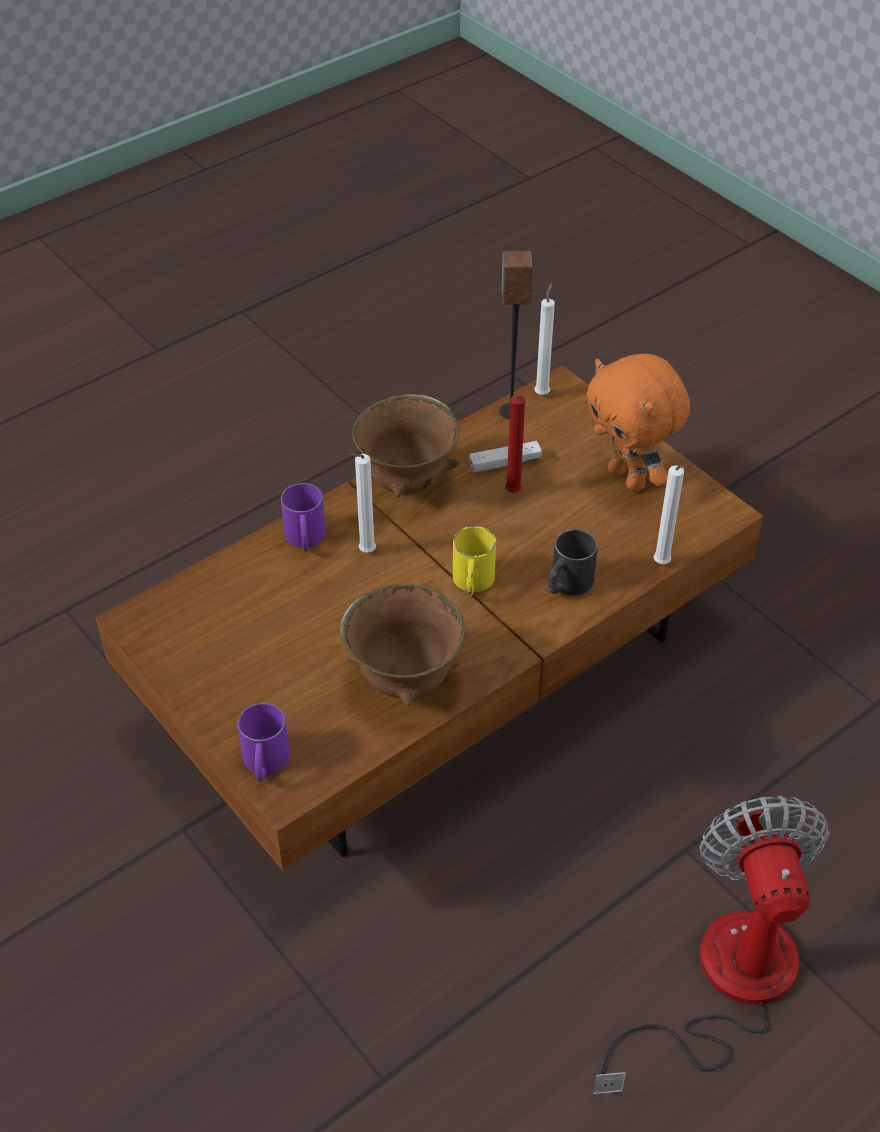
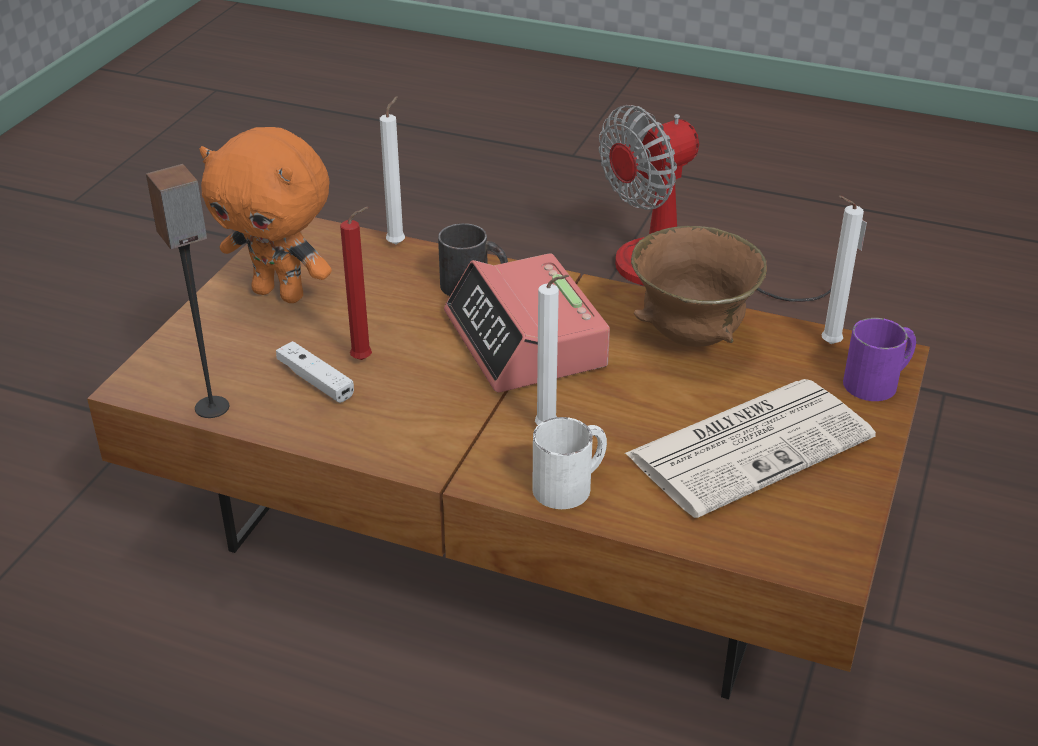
camera: 120 degrees left, 10 degrees down
purple mug [281,483,326,551] -> white mug [533,417,607,509]
brown bowl [352,394,461,498] -> none
yellow mug [453,526,496,596] -> alarm clock [444,253,610,392]
white candle [534,283,555,395] -> white candle moved to [821,196,864,344]
orange plush toy [586,354,690,492] -> orange plush toy turned 90 degrees clockwise [199,127,332,303]
none -> newspaper [624,379,876,518]

